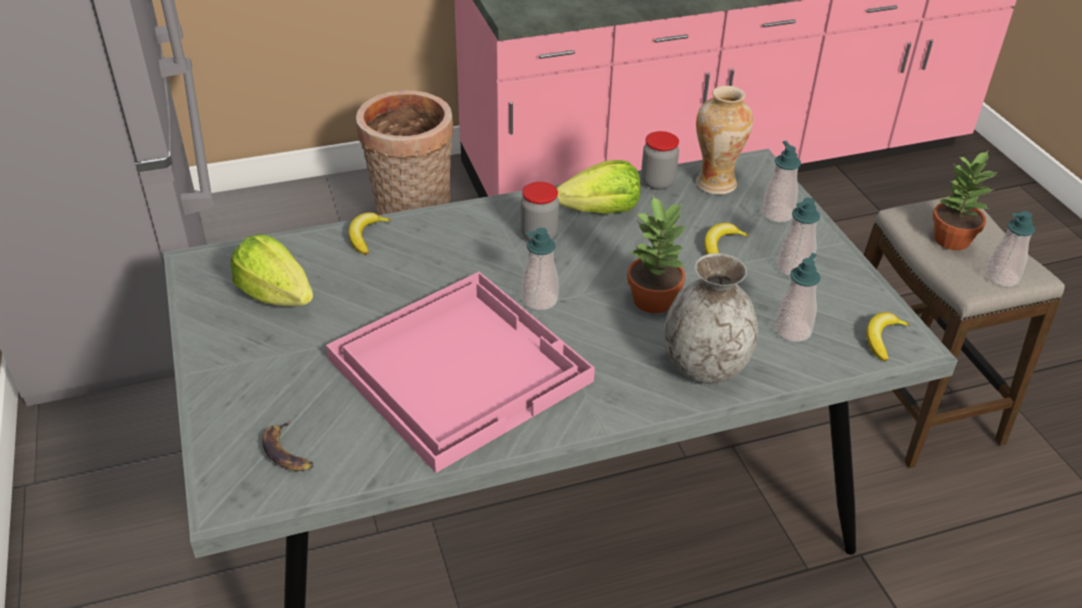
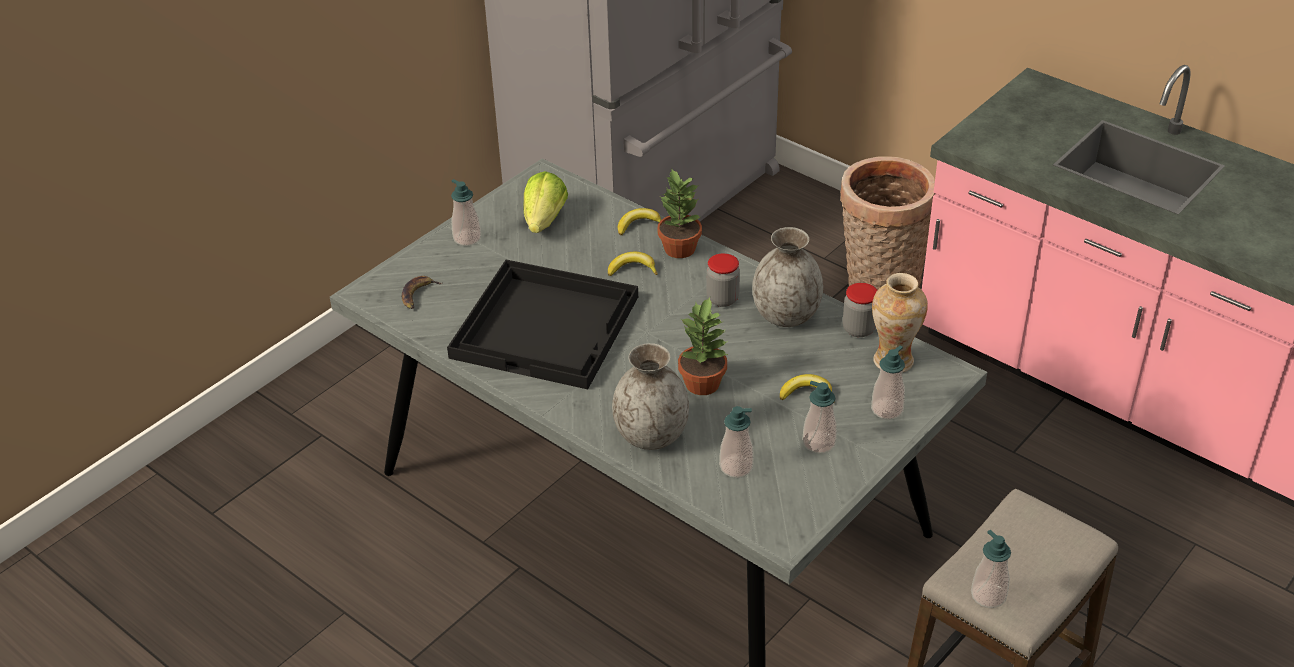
camera: 60 degrees right, 0 degrees up
pink tray [326,272,595,473] -> black tray [447,260,638,389]
soap dispenser [522,228,559,311] -> soap dispenser moved to [451,179,481,246]
lettuce [557,160,641,214] -> grey vase [752,227,823,327]
banana [866,312,910,362] -> banana moved to [608,252,658,276]
potted plant [933,151,997,250] -> potted plant moved to [657,169,702,258]

